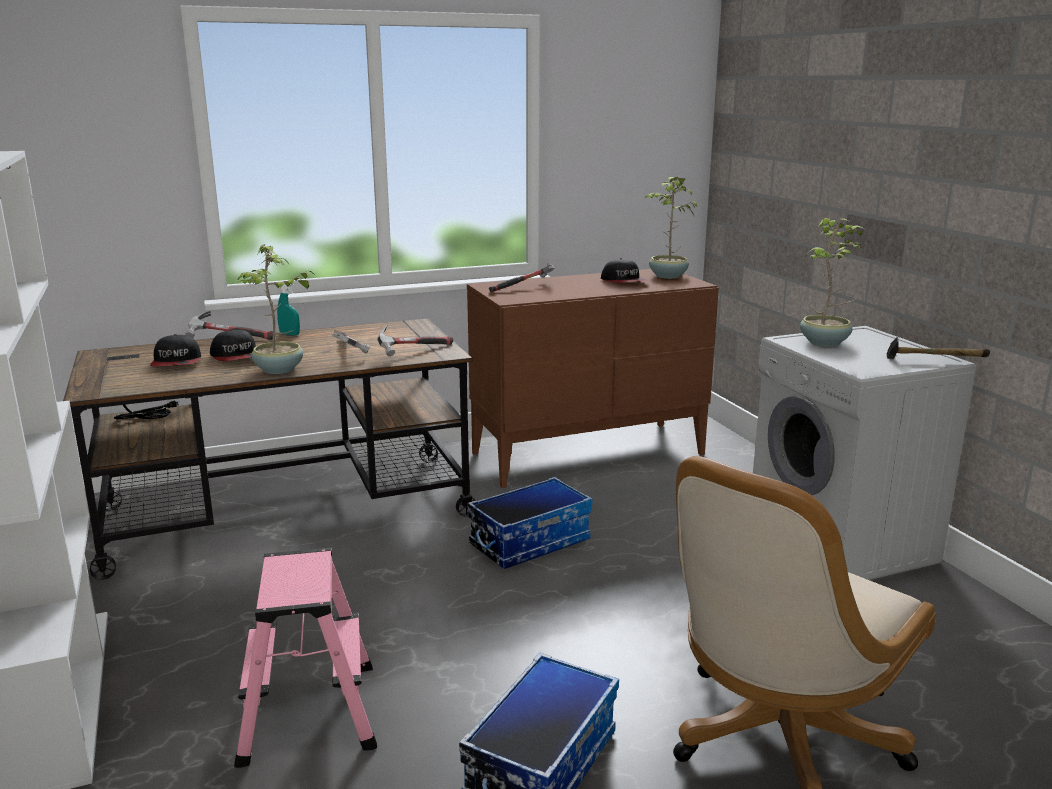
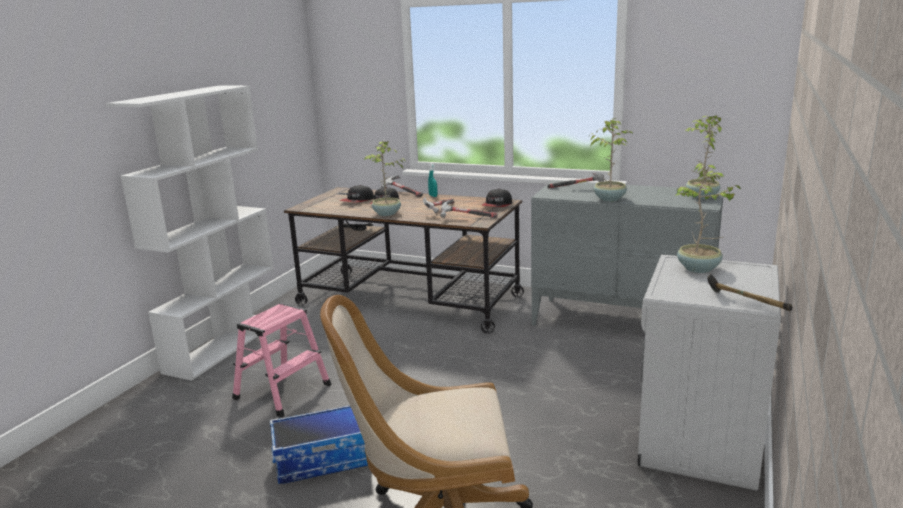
camera: 45 degrees right, 0 degrees up
brown cabinet [467,269,719,488] -> grey cabinet [531,180,724,325]
storage box [468,477,593,569] -> none
cap [601,258,647,283] -> cap moved to [482,189,512,207]
none -> potted plant [588,118,633,202]

